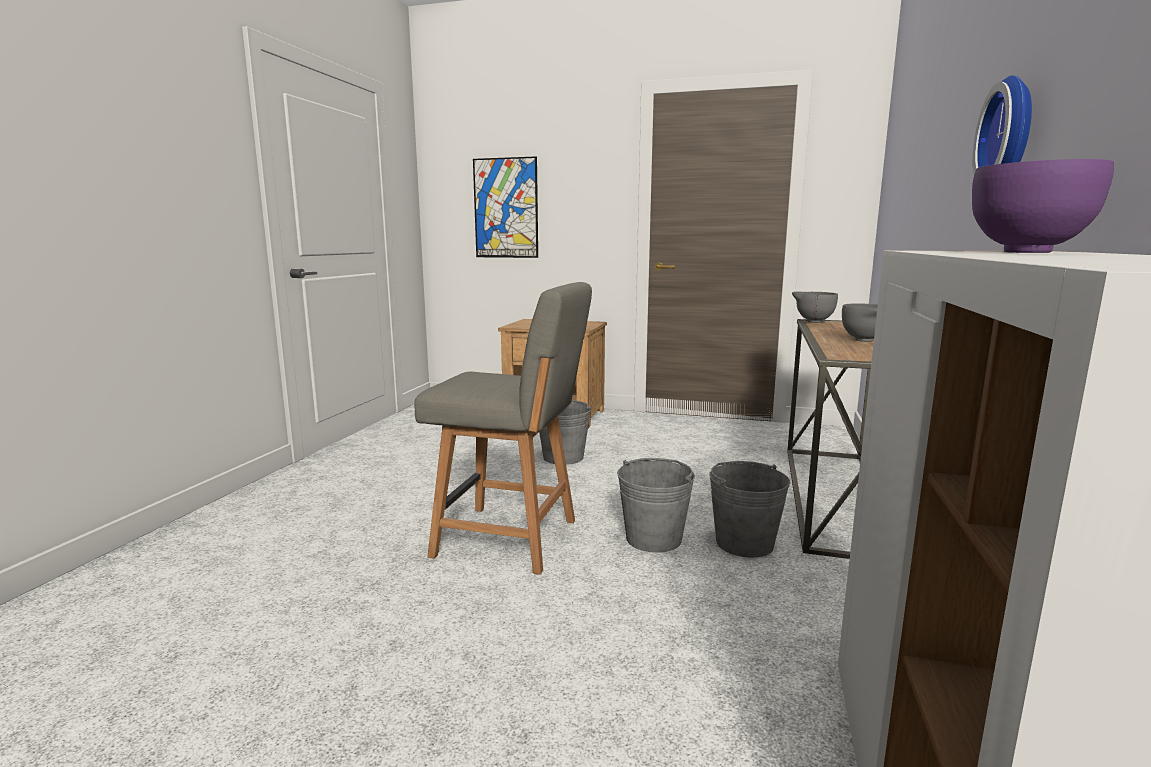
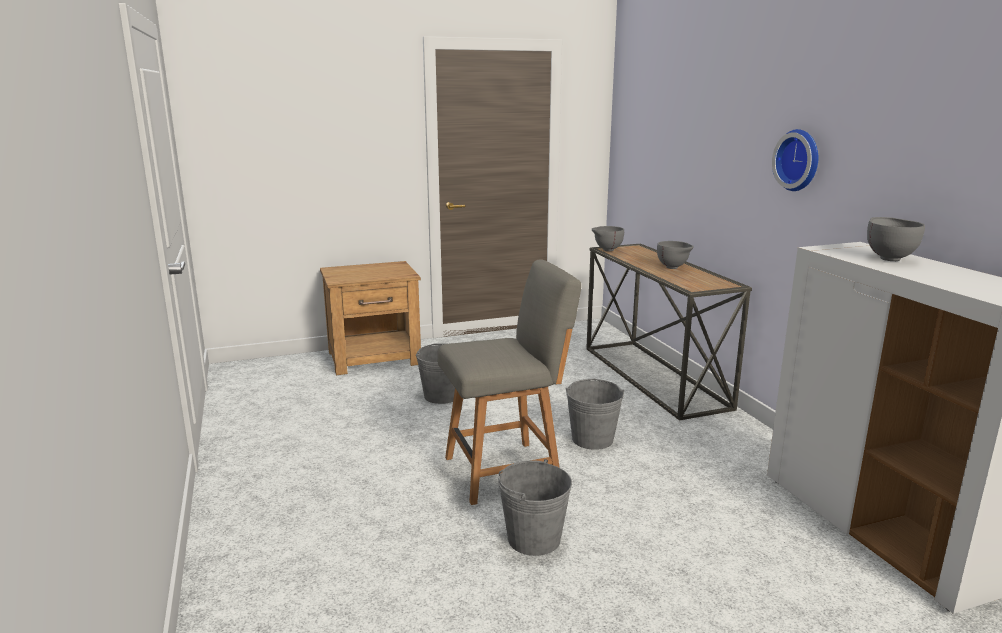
camera: 35 degrees left, 5 degrees up
picture [473,156,538,258] -> none
grey bucket [709,461,790,558] -> grey bucket moved to [498,459,572,556]
purple bowl [972,159,1114,253] -> grey bowl [867,217,925,261]

